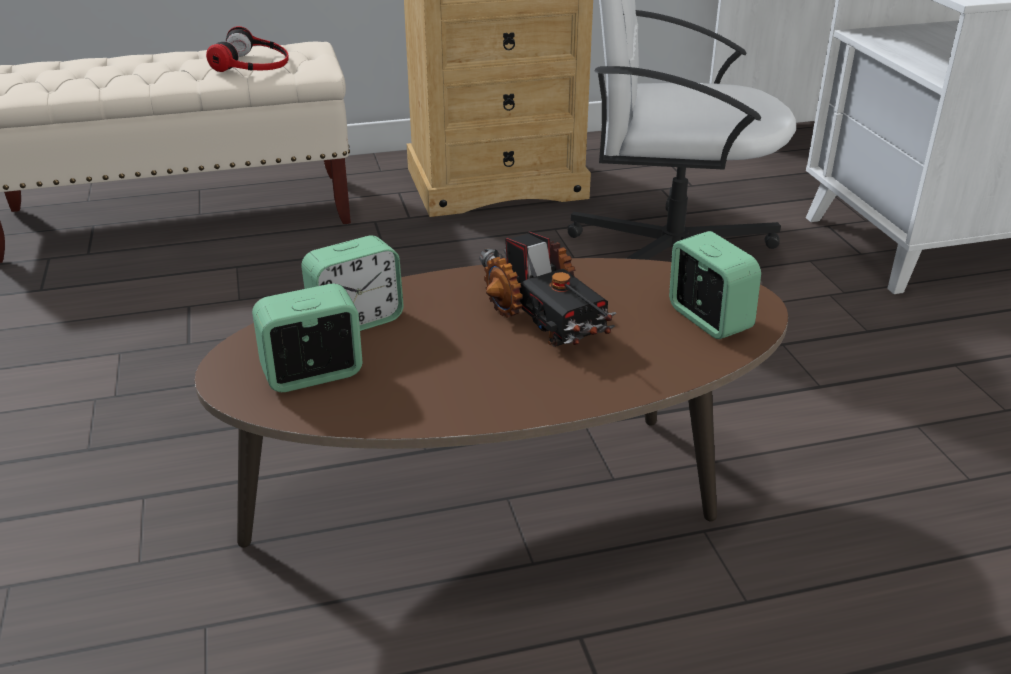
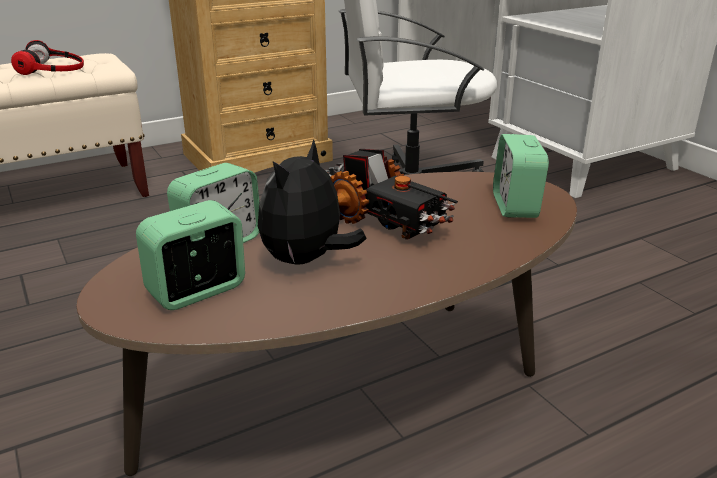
camera: 15 degrees left, 5 degrees down
alarm clock [669,231,761,339] -> alarm clock turned 135 degrees counterclockwise [493,134,549,218]
none -> plush toy [258,139,367,265]

